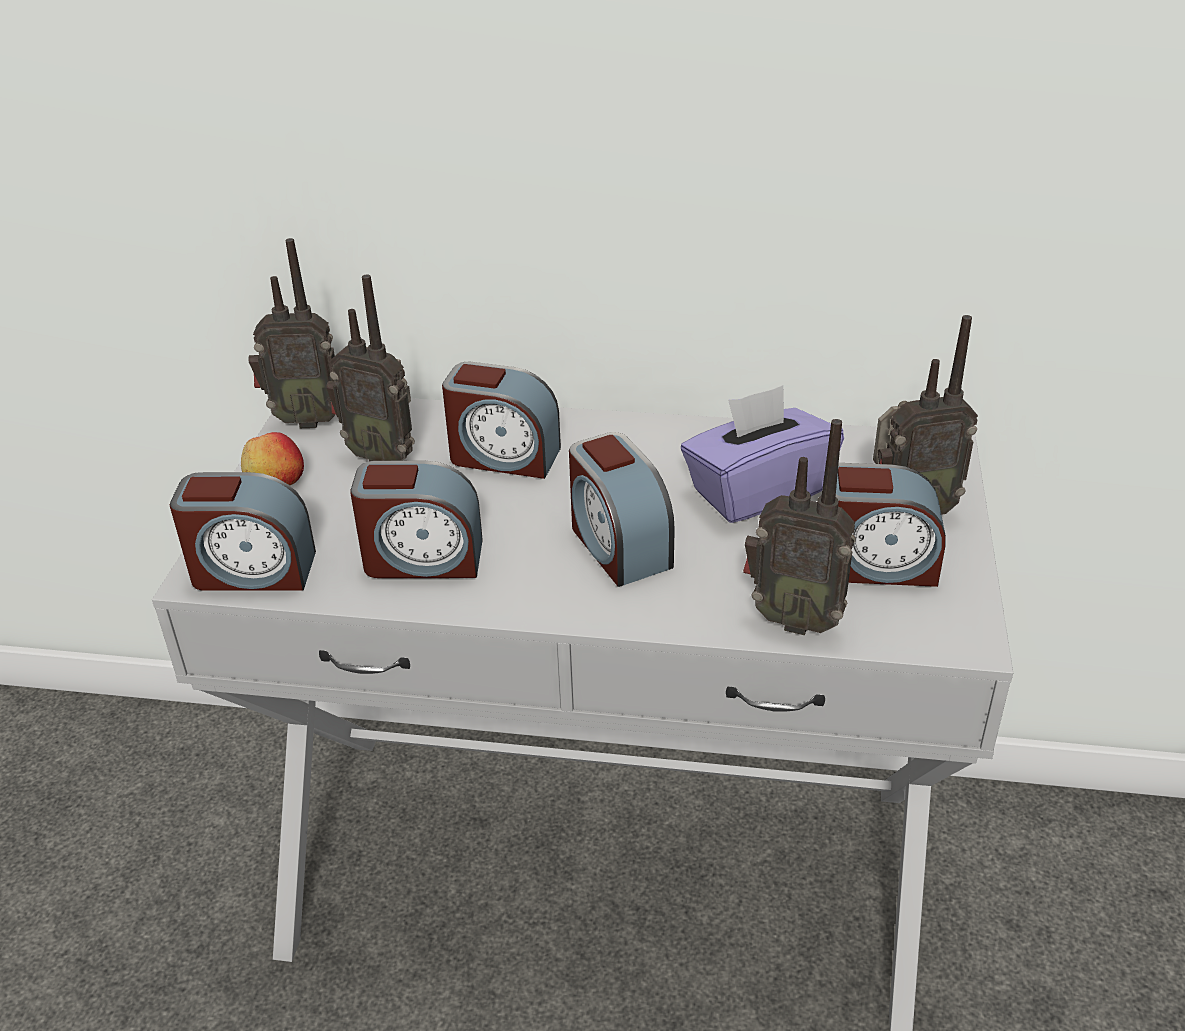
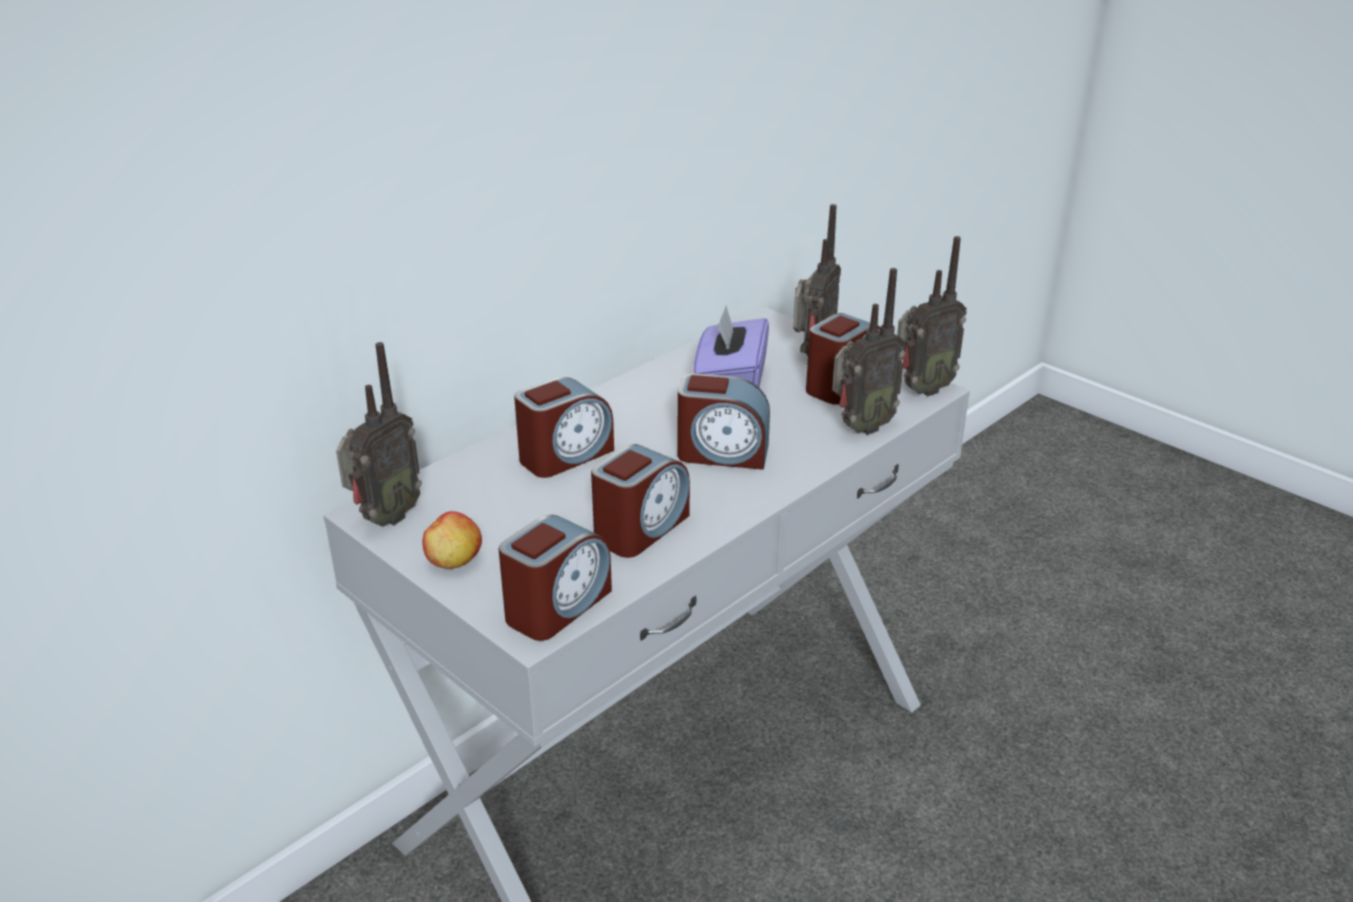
camera: 55 degrees left, 5 degrees down
radio [326,274,415,461] -> radio moved to [897,236,967,396]

